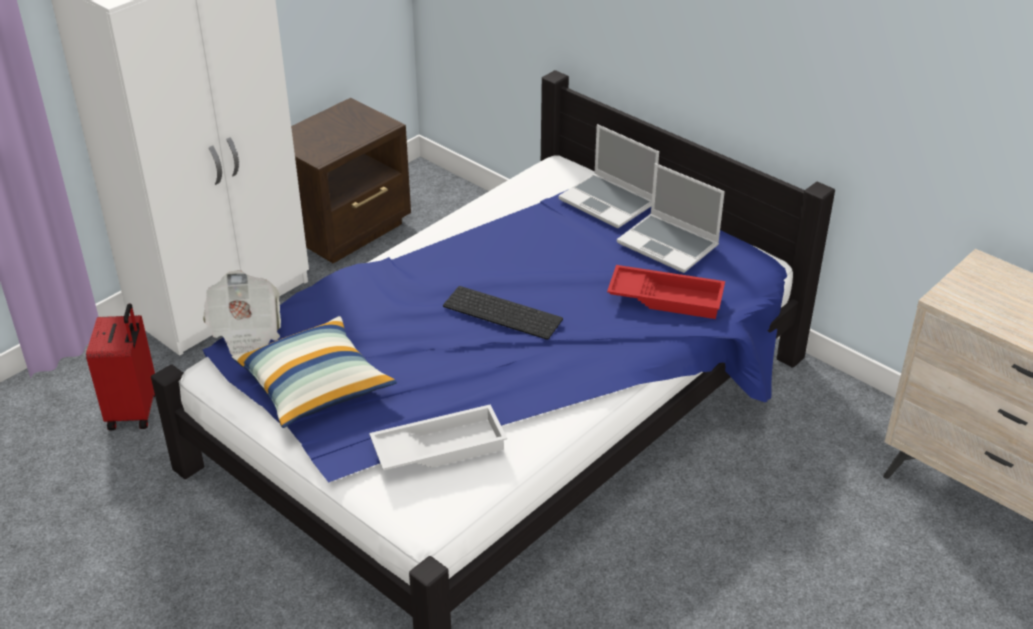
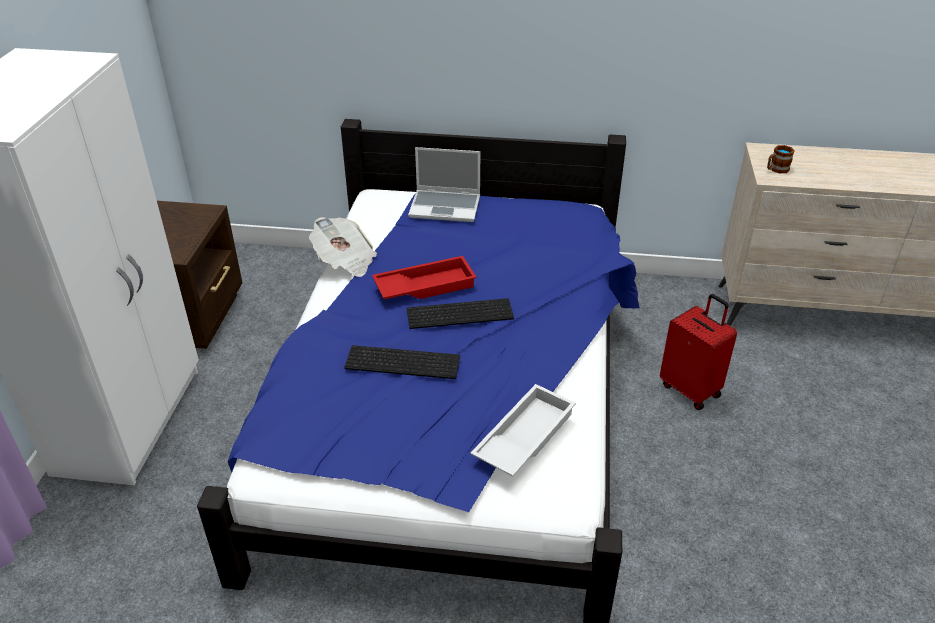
camera: 35 degrees left, 0 degrees up
red suitcase [86,303,155,430] -> red suitcase moved to [660,294,737,410]
newspaper [203,270,281,356] -> newspaper moved to [309,217,377,277]
pillow [232,316,397,428] -> none
red tray [607,265,725,319] -> red tray moved to [372,256,477,299]
laptop [617,163,725,273] -> none
none -> keyboard [344,345,460,379]
none -> mug [767,145,795,173]

